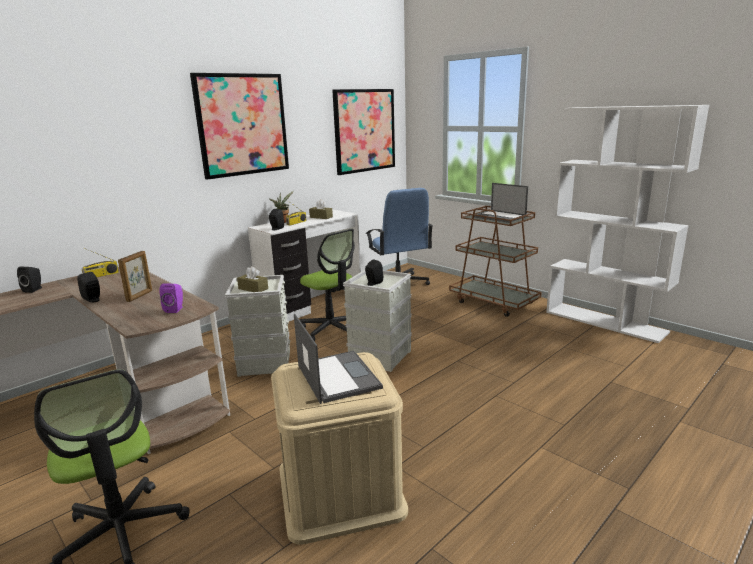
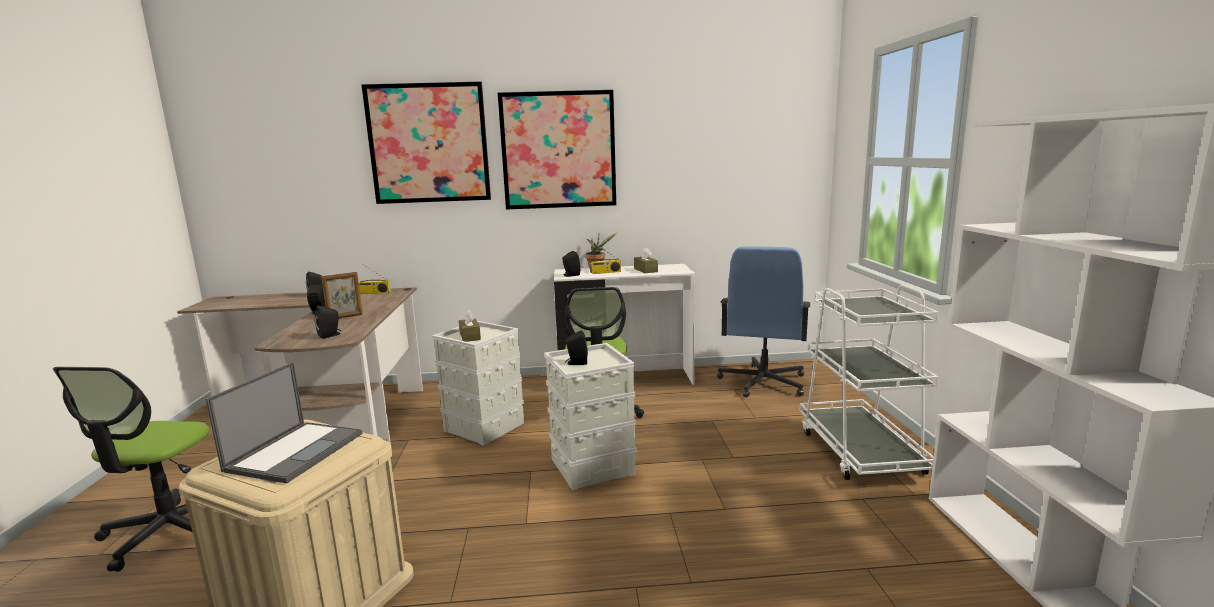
camera: 40 degrees right, 5 degrees down
purple speaker [160,284,183,313] -> black speaker [315,306,341,339]
picture [332,89,395,175] -> picture moved to [361,82,491,204]
brown cart [449,206,542,317] -> white cart [799,284,939,480]
laptop [474,183,528,223] -> none

